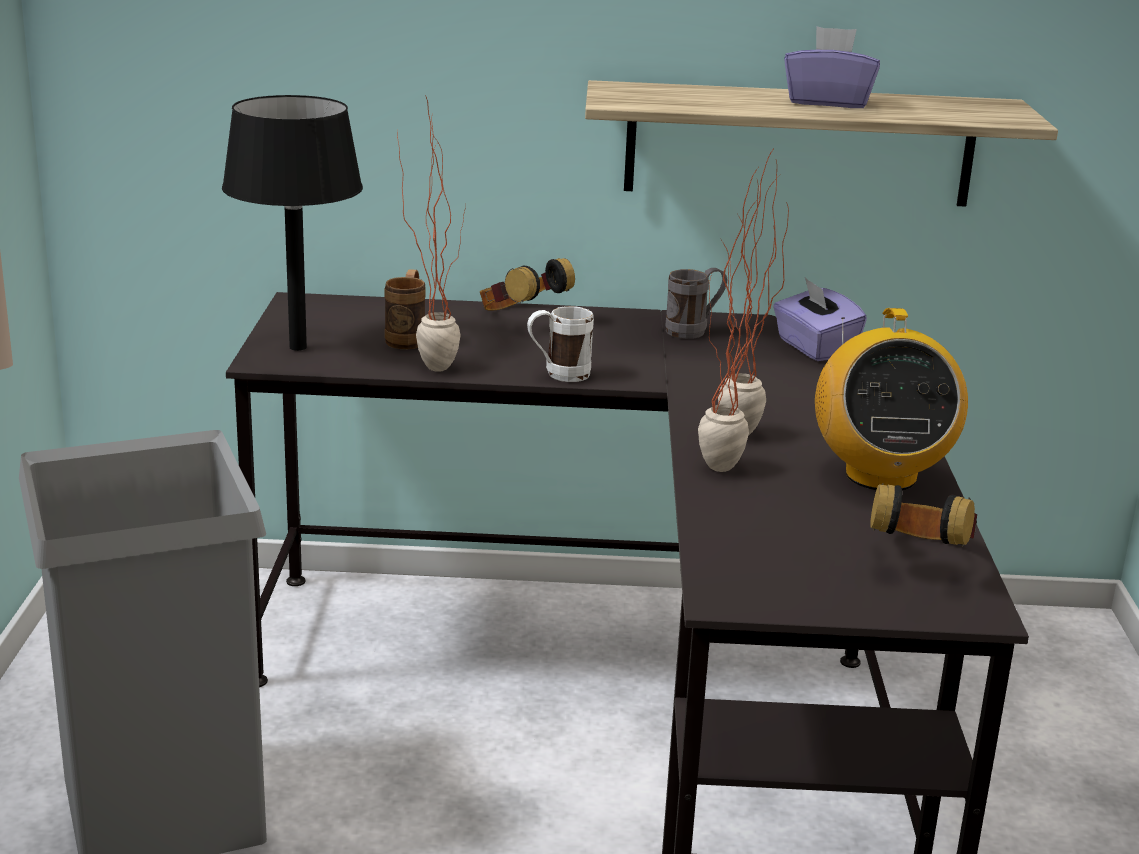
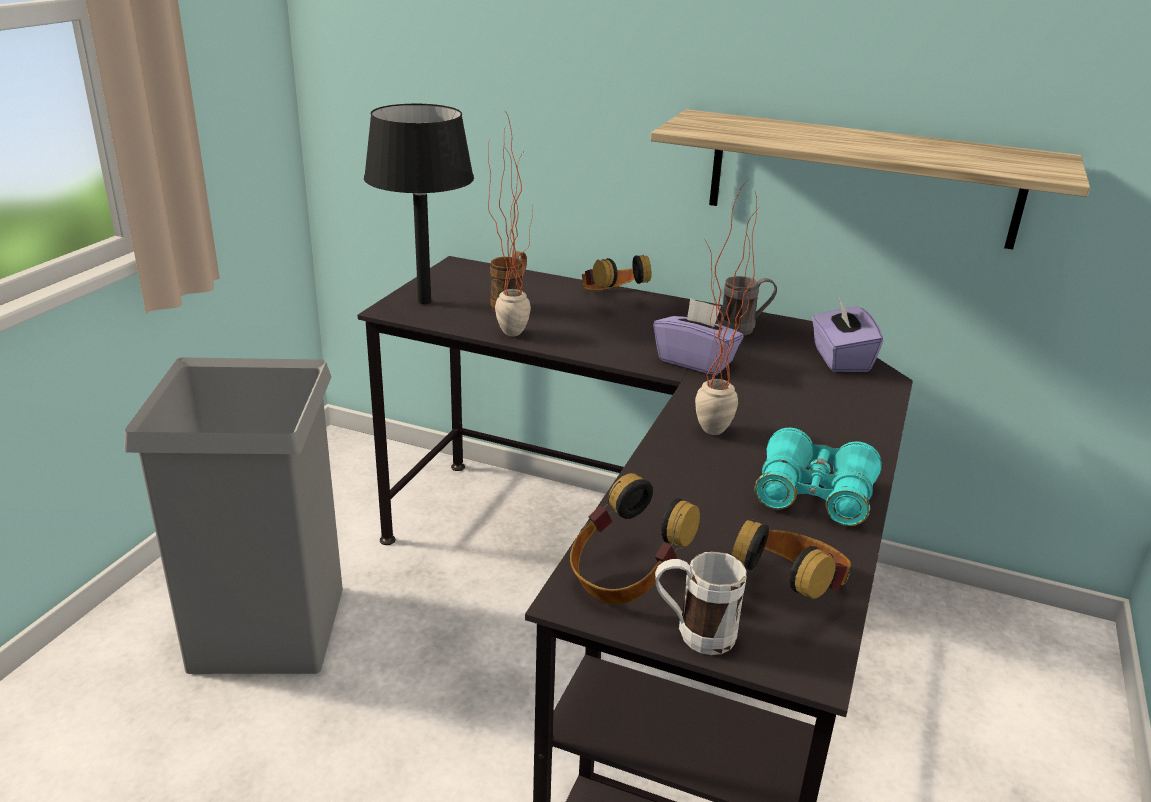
camera: 20 degrees right, 5 degrees up
white mug [527,306,594,382] -> white mug moved to [655,552,747,655]
potted plant [698,168,775,472] -> none
purple tissue box [784,26,880,108] -> purple tissue box moved to [653,298,744,376]
radio [815,308,968,490] -> turquoise binoculars [755,428,882,526]
none -> headphones [570,473,700,604]

